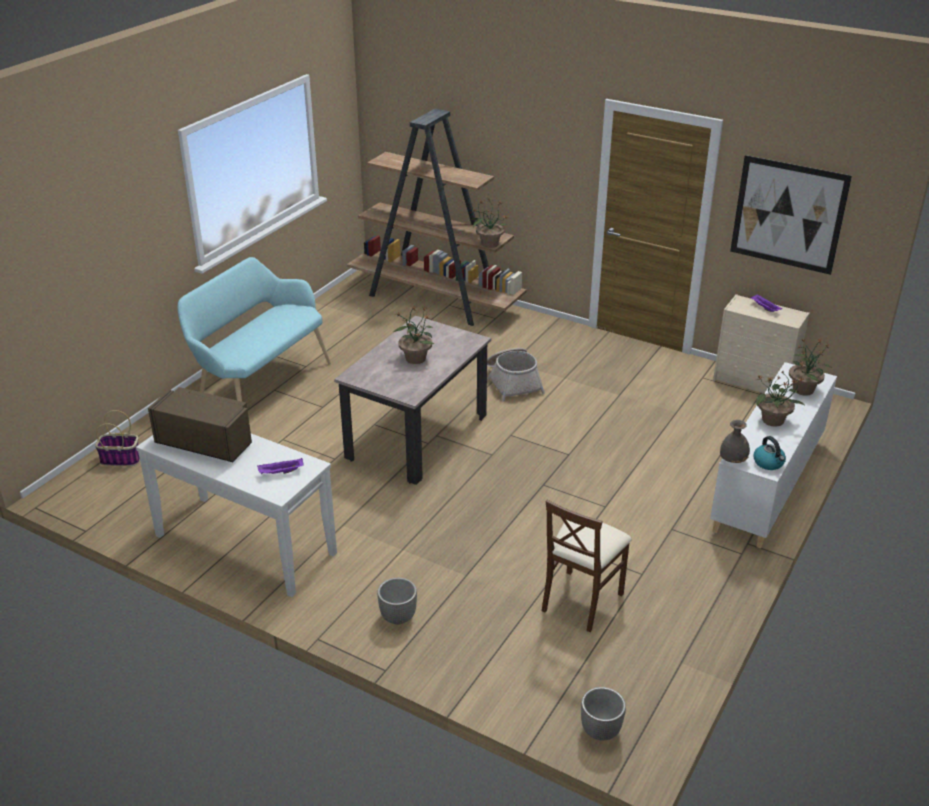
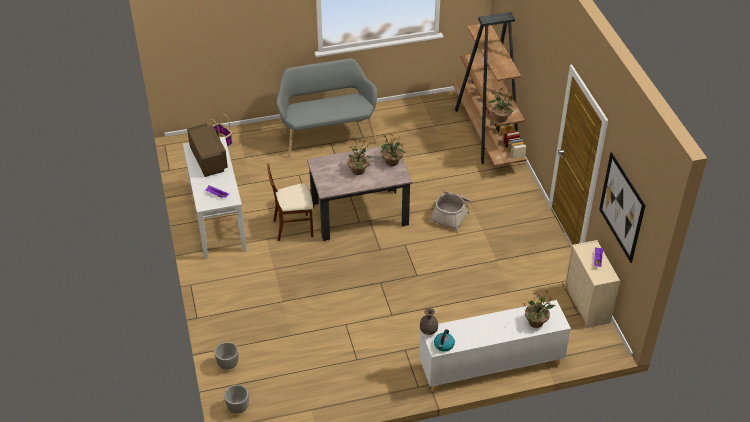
camera: 45 degrees right, 10 degrees up
turquoise bench [177,257,331,402] -> grey bench [276,58,377,158]
planter [377,578,417,624] -> planter moved to [214,342,239,370]
brown chair [542,500,632,632] -> brown chair moved to [267,164,313,241]
potted plant [755,370,805,427] -> potted plant moved to [380,134,406,166]

